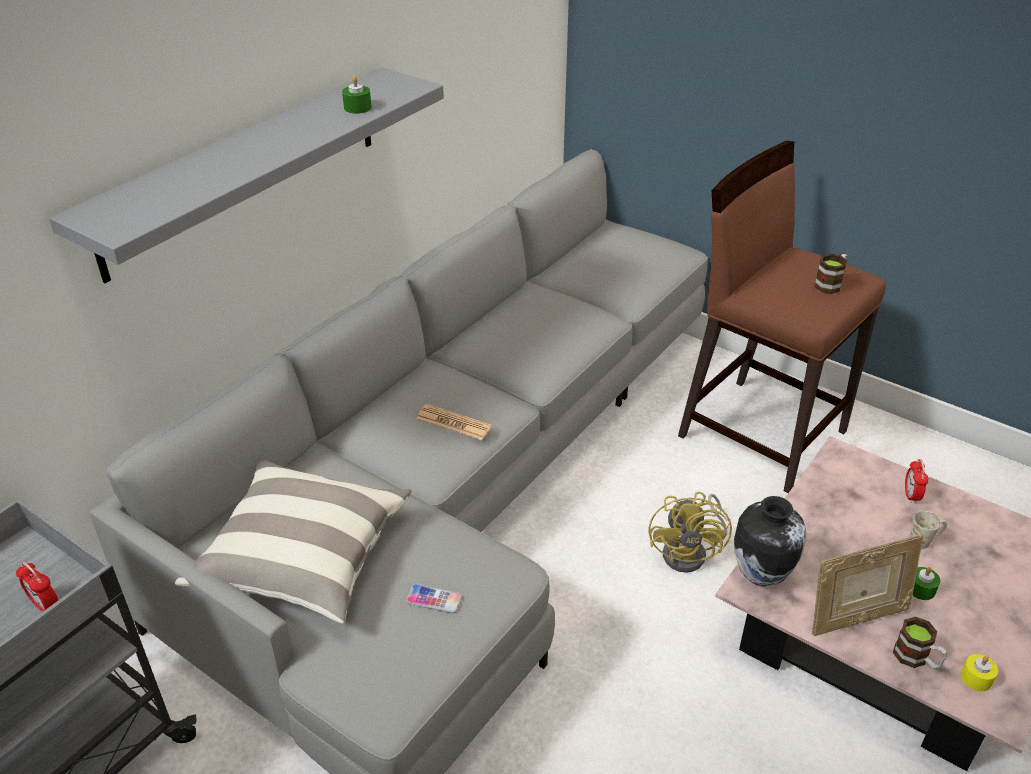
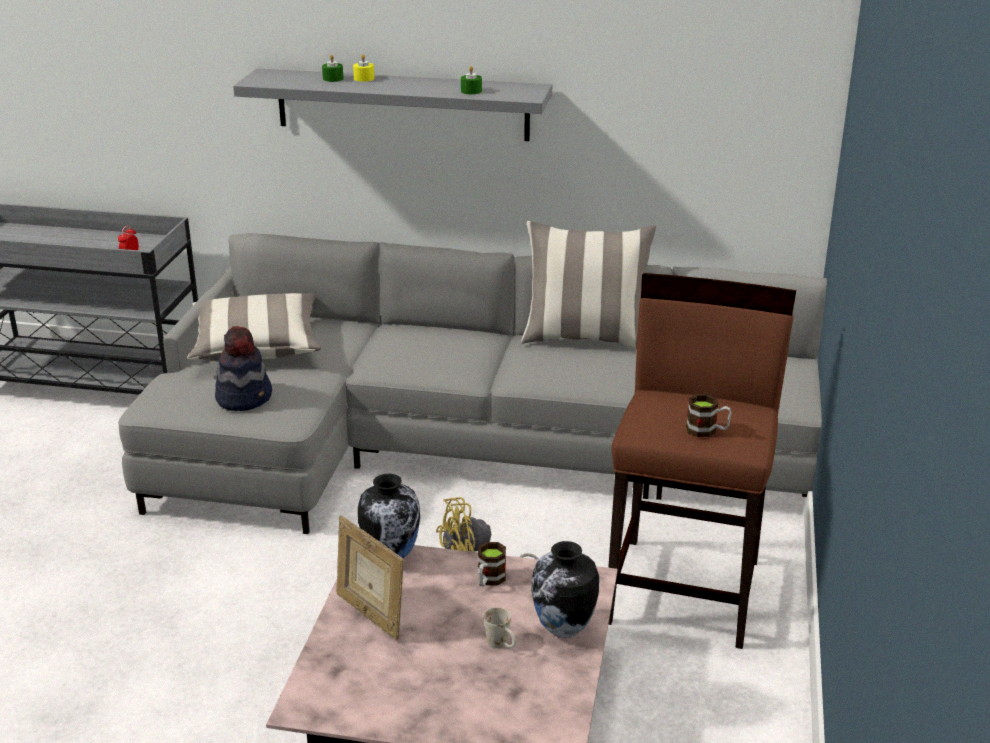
camera: 65 degrees right, 10 degrees down
phone [406,584,462,614] -> hat [215,326,272,411]
newspaper [416,404,492,440] -> none
mug [893,617,947,669] -> mug moved to [478,542,506,586]
alarm clock [905,459,929,504] -> vase [531,541,599,638]
green candle [912,567,940,600] -> green candle moved to [322,54,344,82]
yellow candle [961,654,998,691] -> yellow candle moved to [353,54,374,82]
none -> pillow [521,221,656,349]

